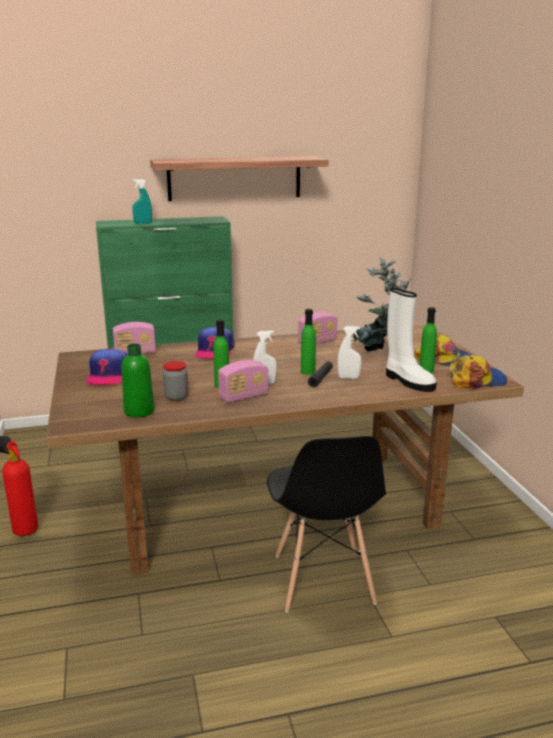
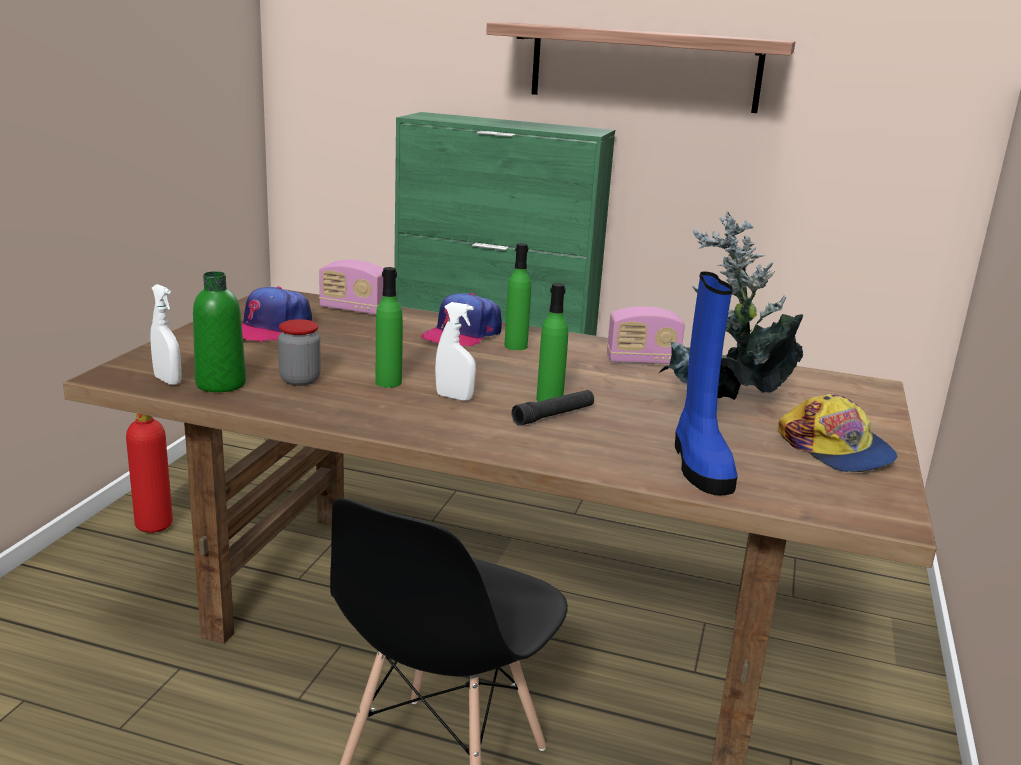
camera: 30 degrees right, 0 degrees up
turquoise spray bottle [132,179,152,224] -> none
radio [218,360,269,403] -> none
white spray bottle [337,326,362,379] -> white spray bottle moved to [151,284,182,385]
white boot [386,288,437,392] -> blue boot [675,272,738,495]
green bottle [420,307,437,373] -> green bottle moved to [504,243,531,350]
cap [449,354,507,389] -> none

